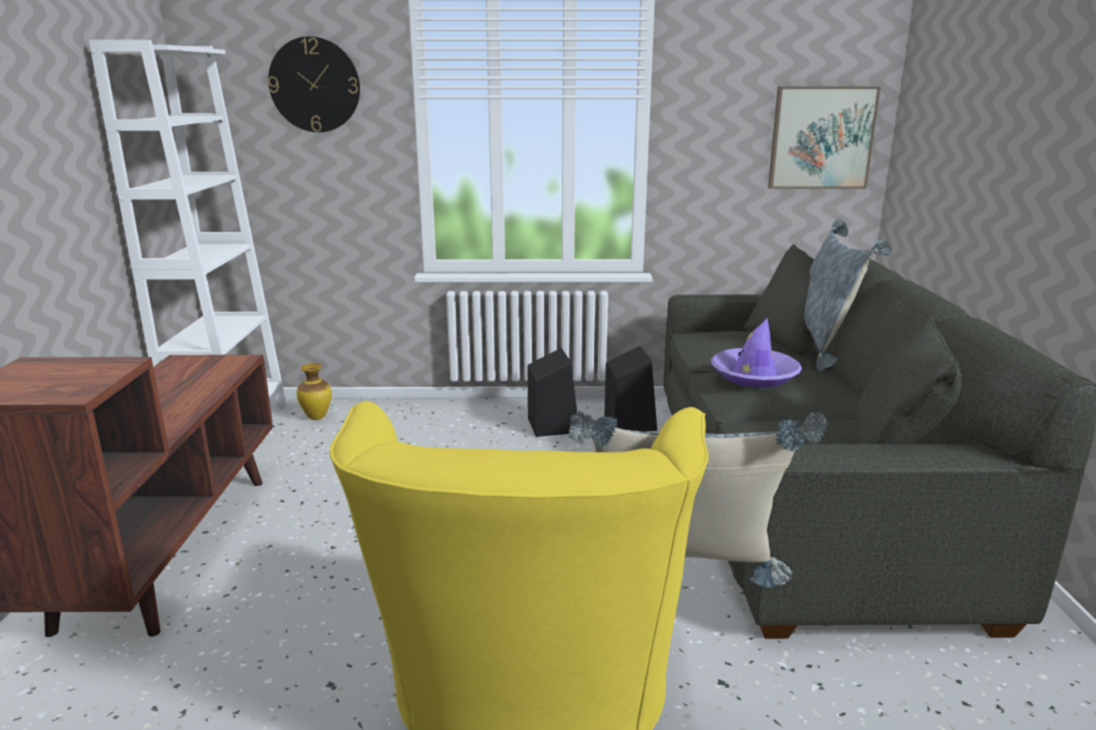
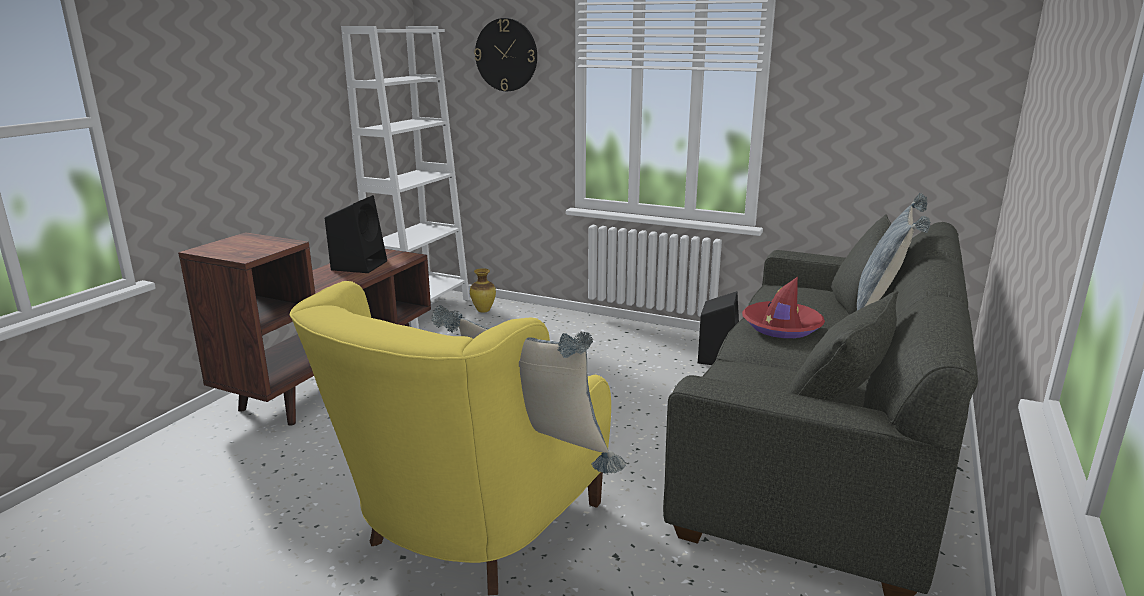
camera: 25 degrees right, 0 degrees up
black speaker [527,348,578,437] -> black speaker moved to [325,195,387,273]
purple hat [711,319,802,388] -> red hat [742,277,825,338]
picture [768,86,881,189] -> none

